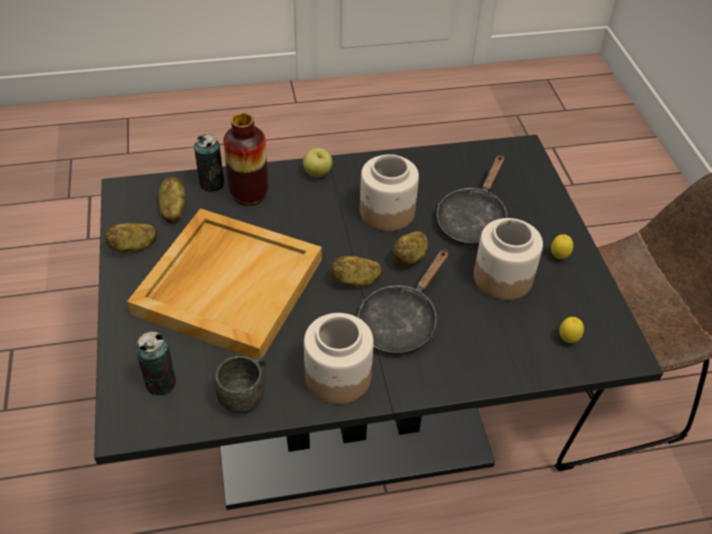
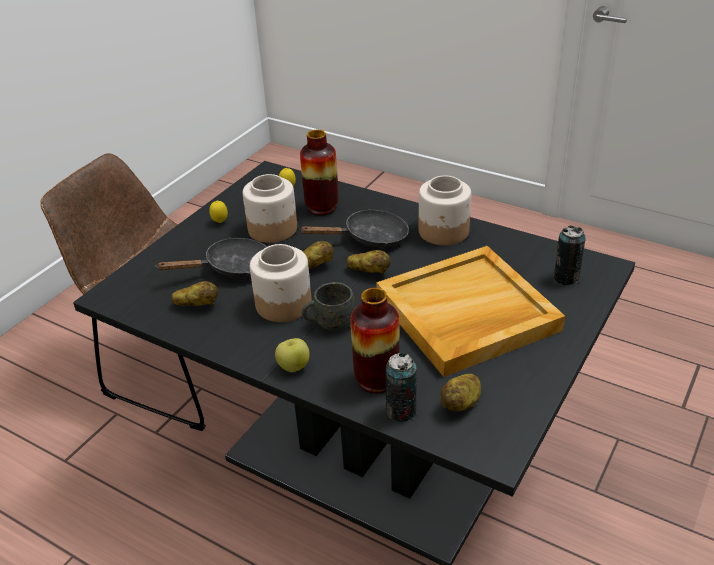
camera: 135 degrees left, 10 degrees down
potato [105,223,157,252] -> potato moved to [171,281,218,307]
grey mug [215,356,266,413] -> grey mug moved to [302,282,355,331]
none -> vase [300,130,339,215]

